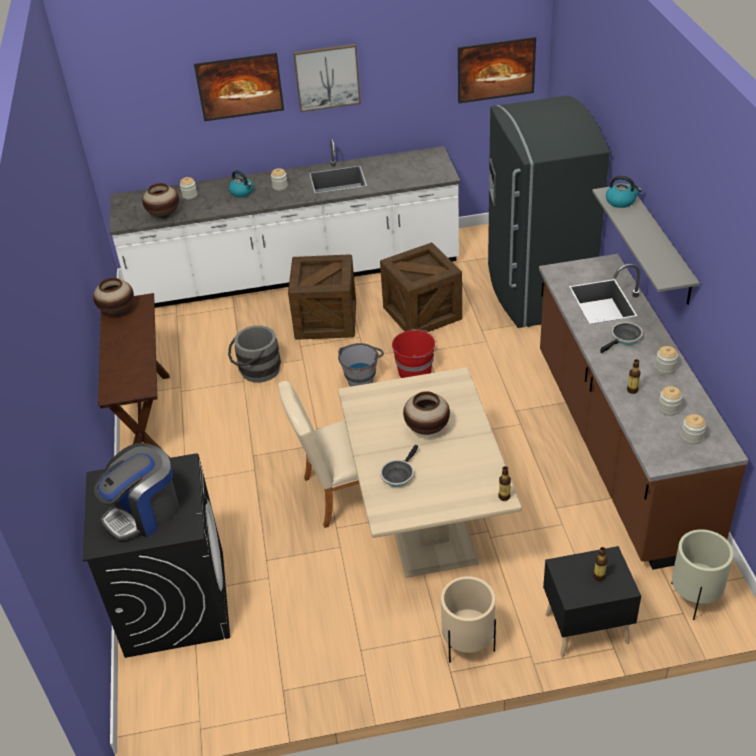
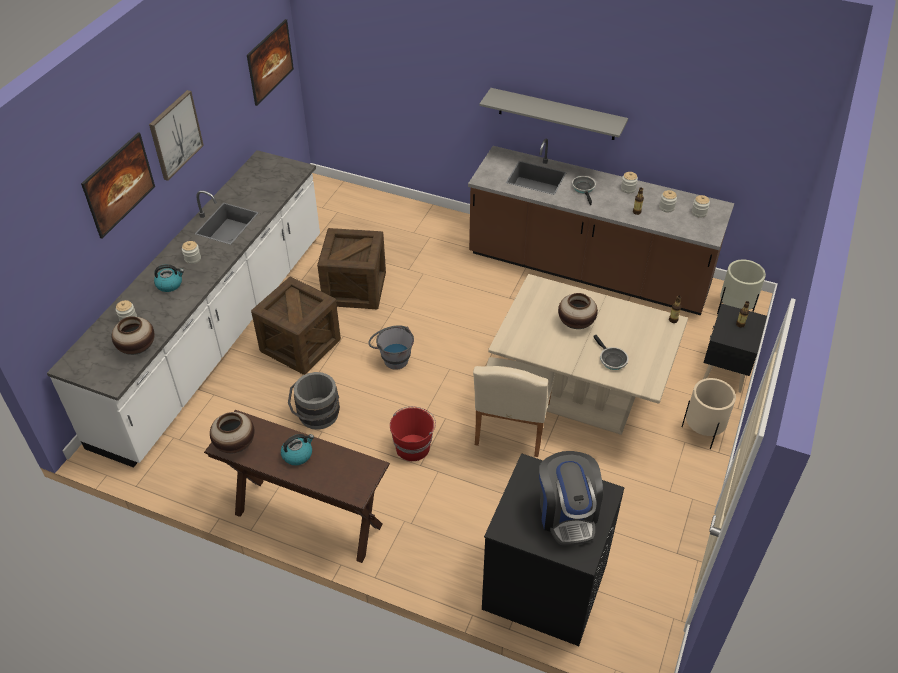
camera: 60 degrees left, 5 degrees up
red bucket [392,329,437,378] -> red bucket moved to [390,406,436,461]
grey fridge [488,95,610,328] -> none
kettle [606,175,642,208] -> kettle moved to [281,434,314,465]

